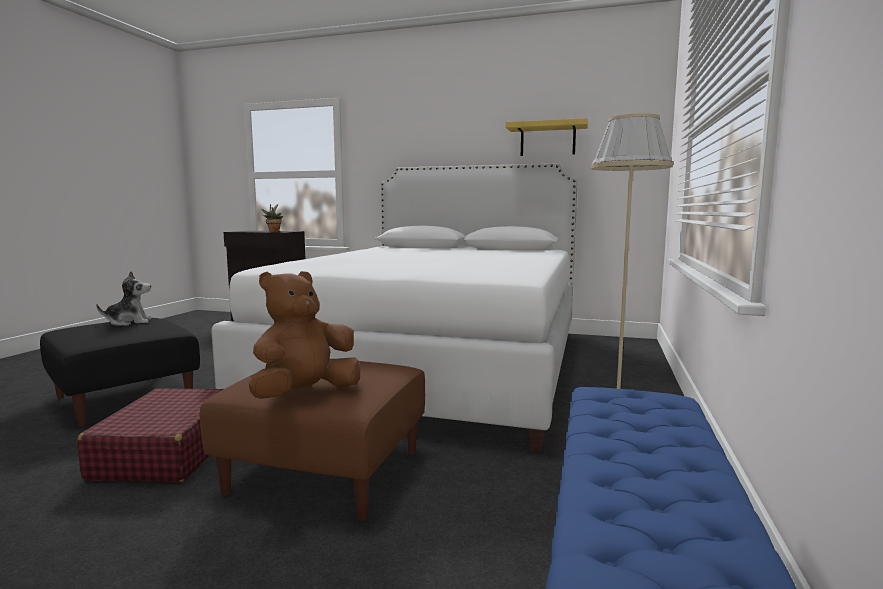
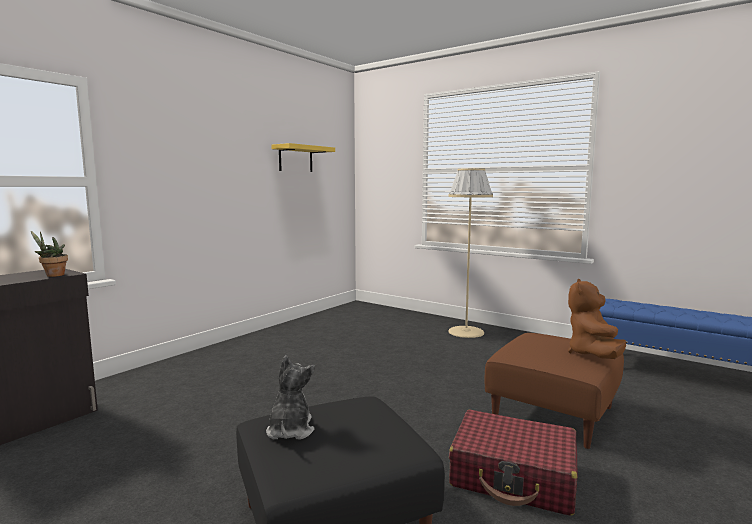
camera: 70 degrees left, 0 degrees up
white bed [211,163,578,452] -> none
brown plush toy [249,271,360,399] -> brown plush toy turned 45 degrees clockwise [568,279,626,359]

